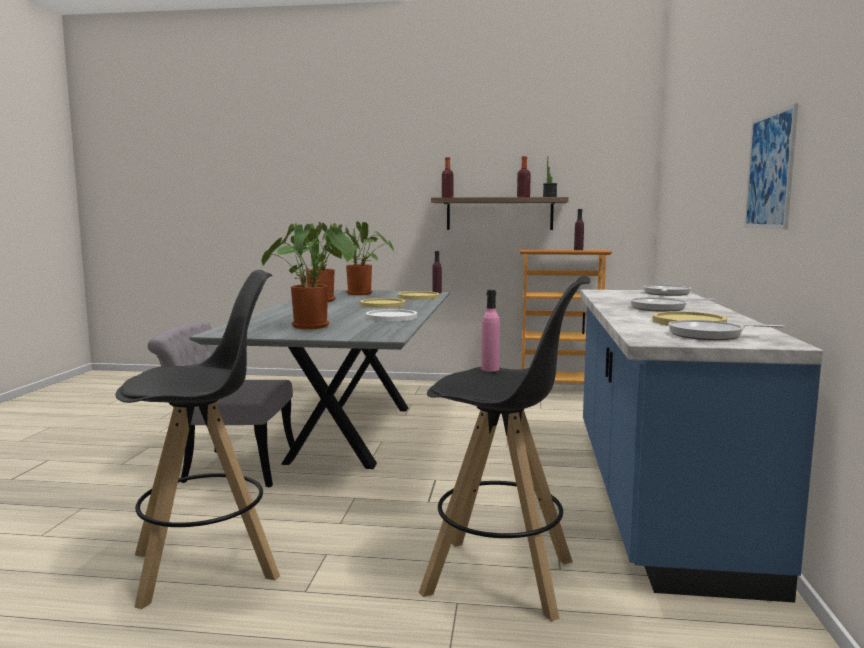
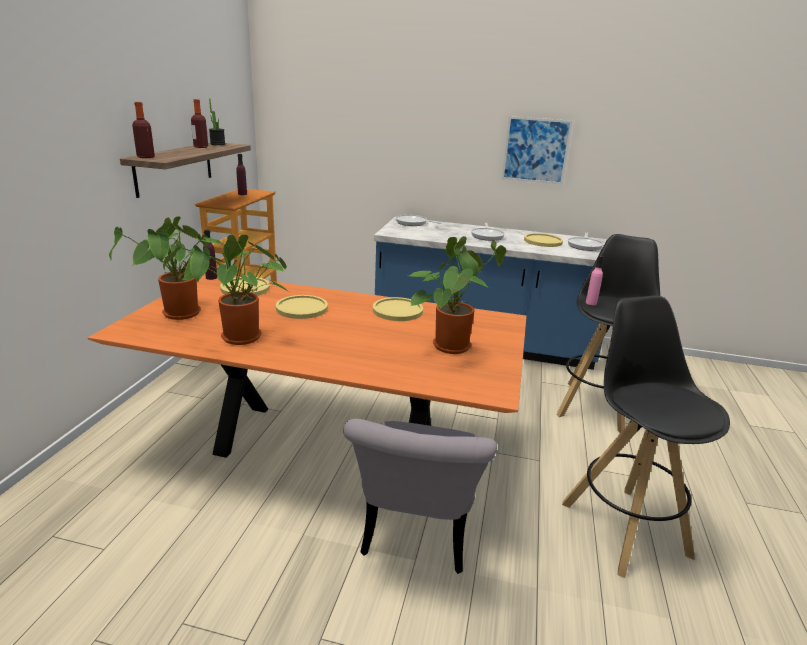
camera: 85 degrees left, 15 degrees up
grey dining table [189,290,450,469] -> orange dining table [88,275,527,458]
white plate [366,309,417,321] -> yellow plate [373,297,423,321]

